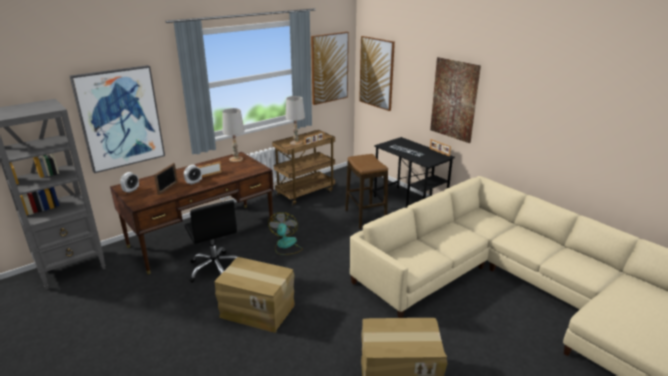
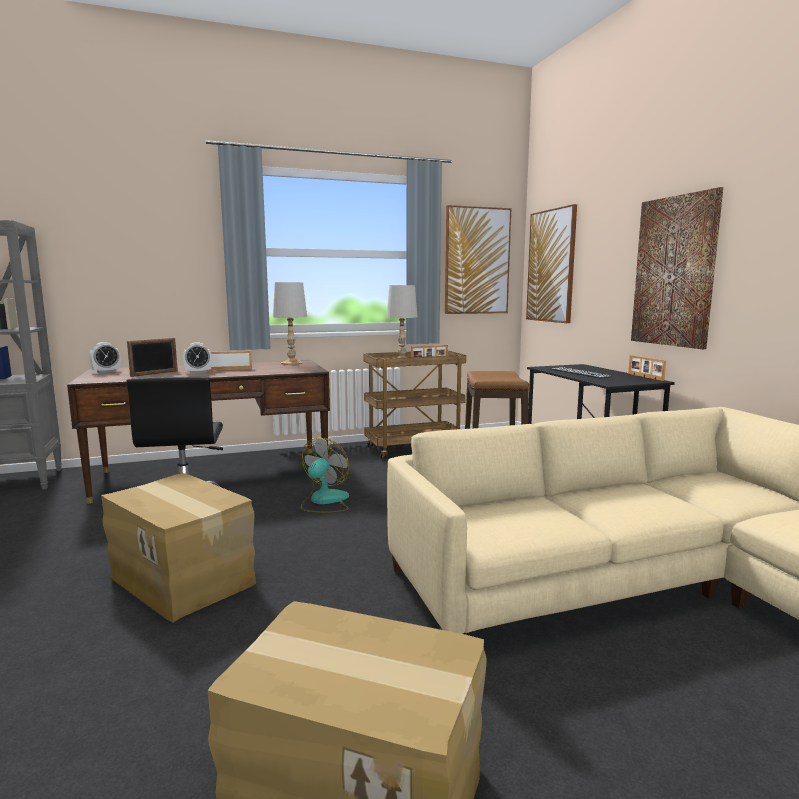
camera: 20 degrees right, 15 degrees down
picture [70,65,165,173] -> none

